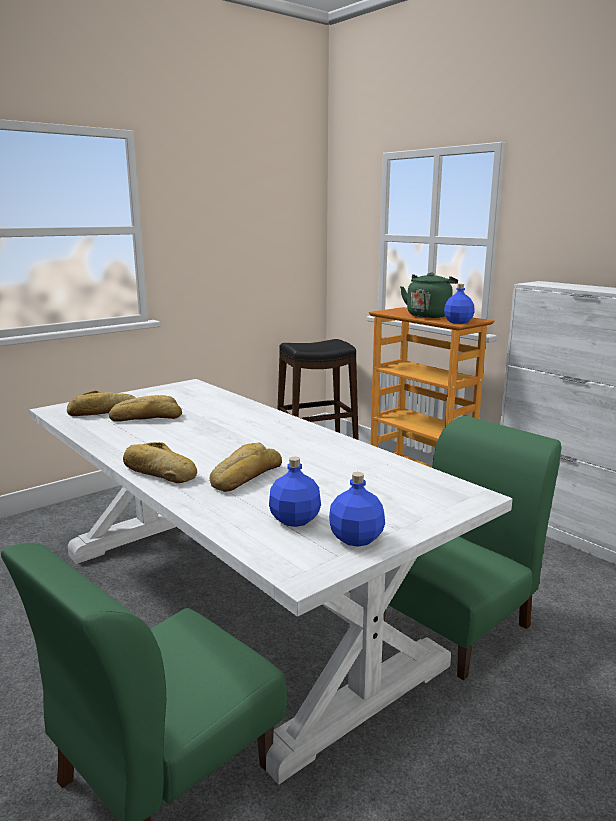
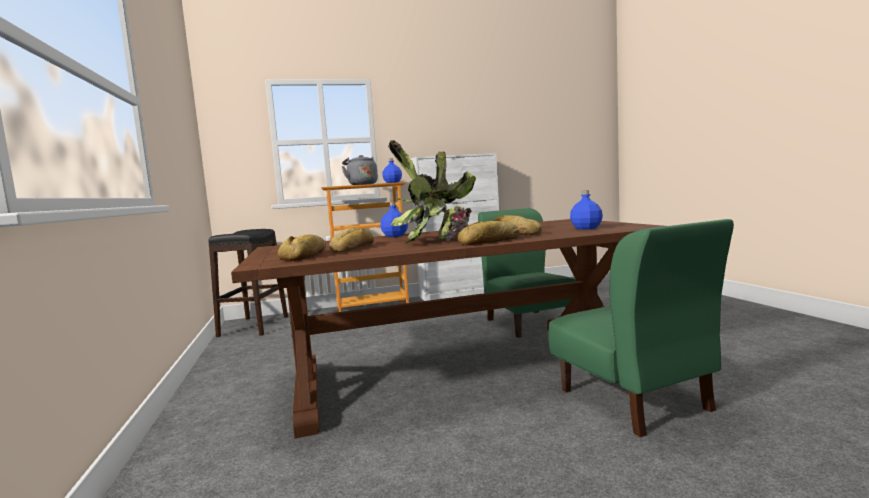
camera: 65 degrees left, 10 degrees down
white dining table [29,379,513,785] -> brown dining table [231,219,664,439]
blue bottle [329,472,385,547] -> blue bottle moved to [381,202,408,237]
green kettle [400,272,458,318] -> grey kettle [341,155,378,185]
none -> potted plant [388,140,476,243]

